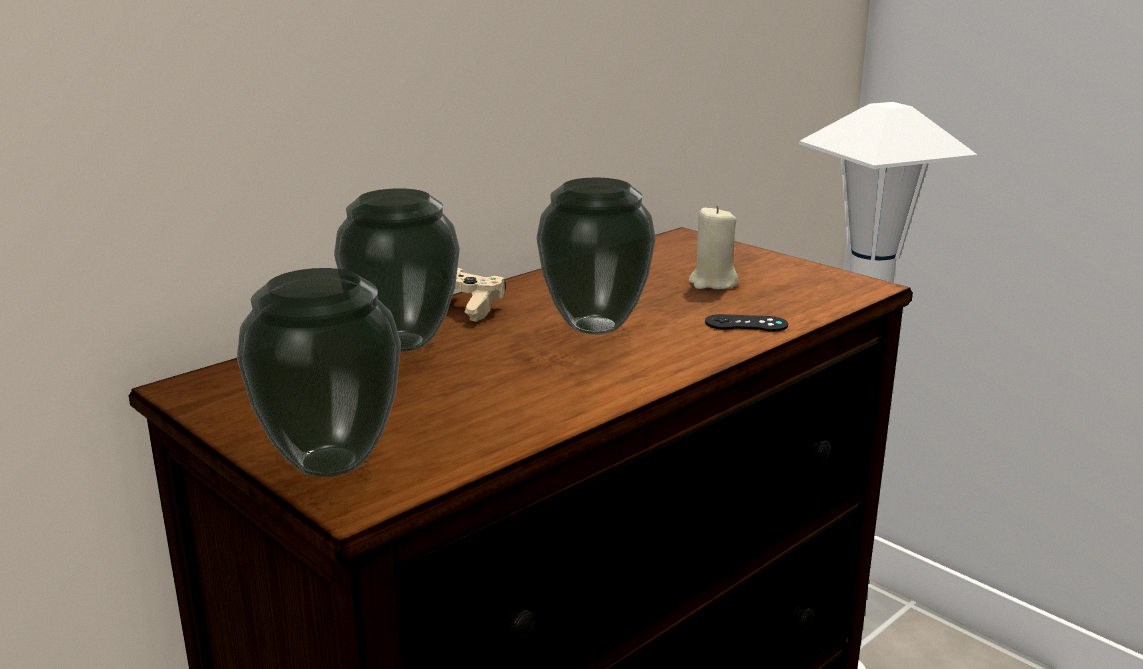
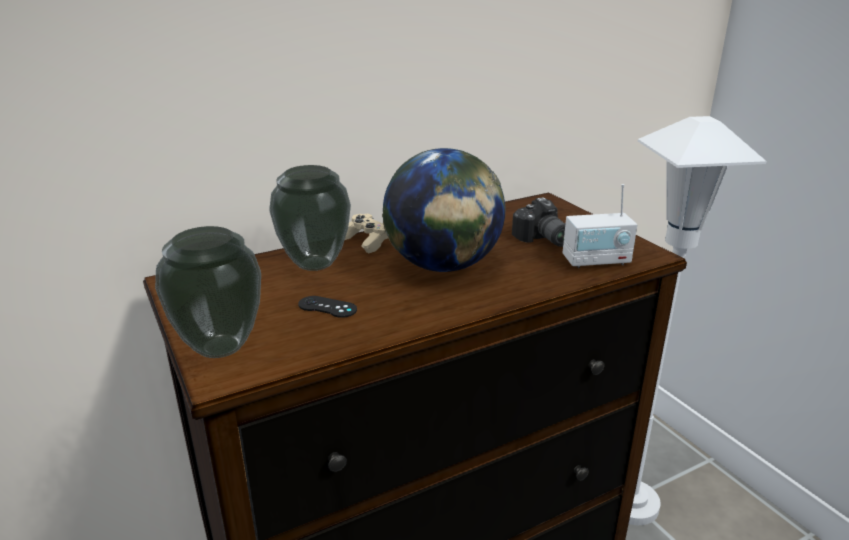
camera: 15 degrees right, 5 degrees up
vase [536,178,656,335] -> globe [382,148,505,272]
beige candle [689,206,738,289] -> camera [512,197,565,247]
black game controller [705,314,788,332] -> black game controller moved to [298,296,357,318]
none -> radio [563,184,637,268]

